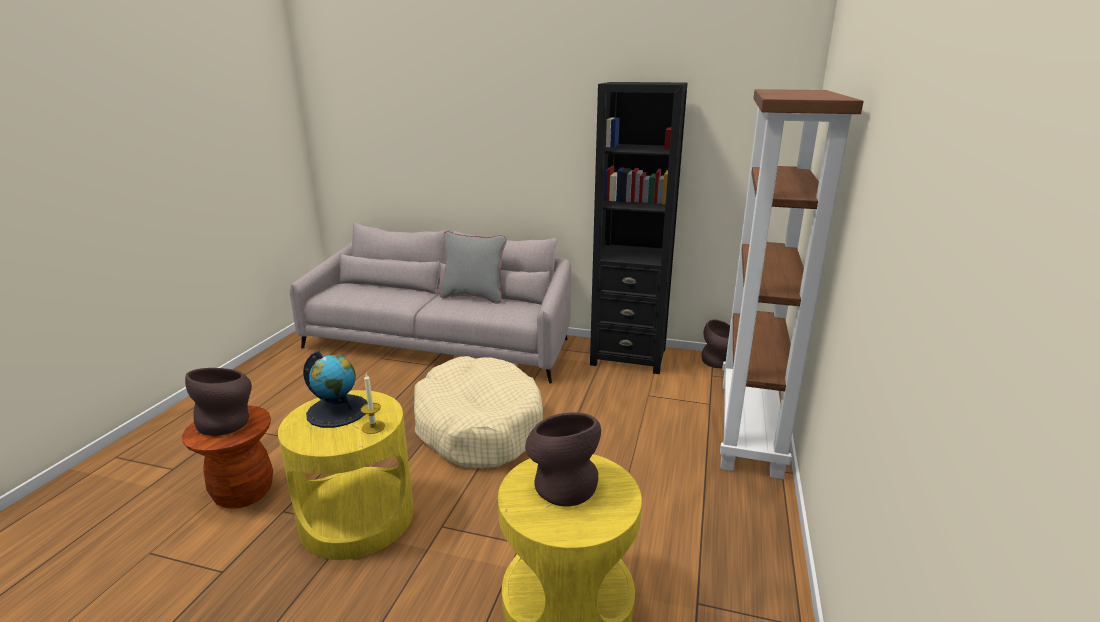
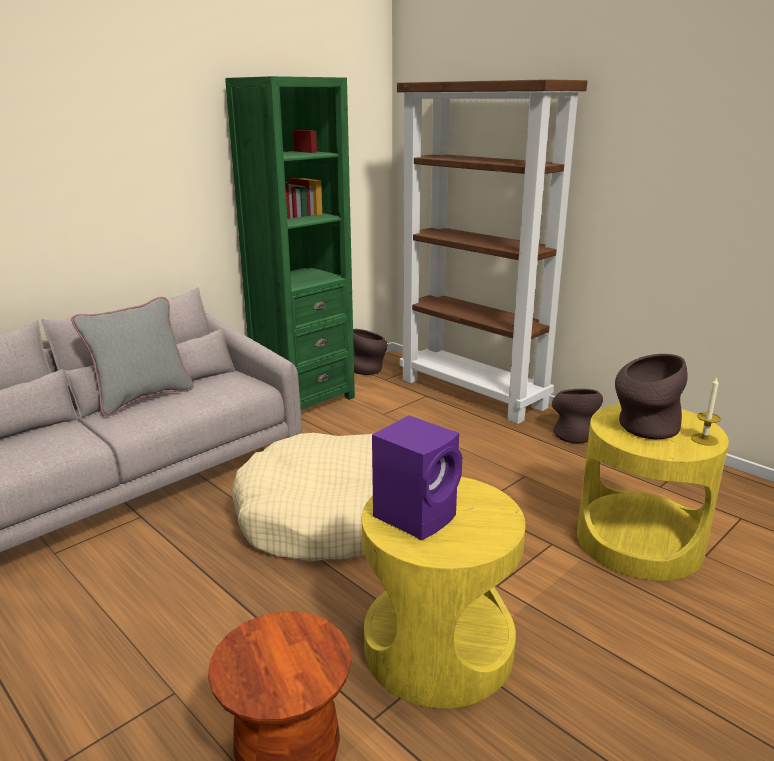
camera: 60 degrees left, 0 degrees up
brown vase [185,368,252,436] -> brown vase moved to [552,389,603,443]
globe [303,351,368,428] -> purple speaker [372,415,462,540]
candle [361,374,385,434] -> candle moved to [691,377,721,446]
black bookcase [590,82,688,374] -> green bookcase [225,76,355,410]

